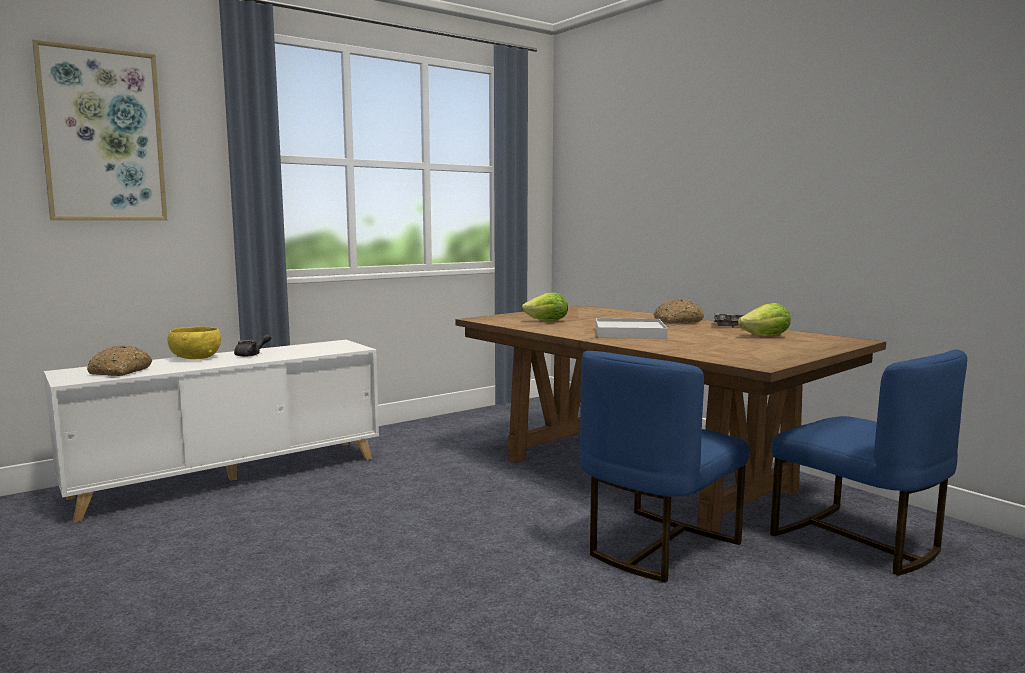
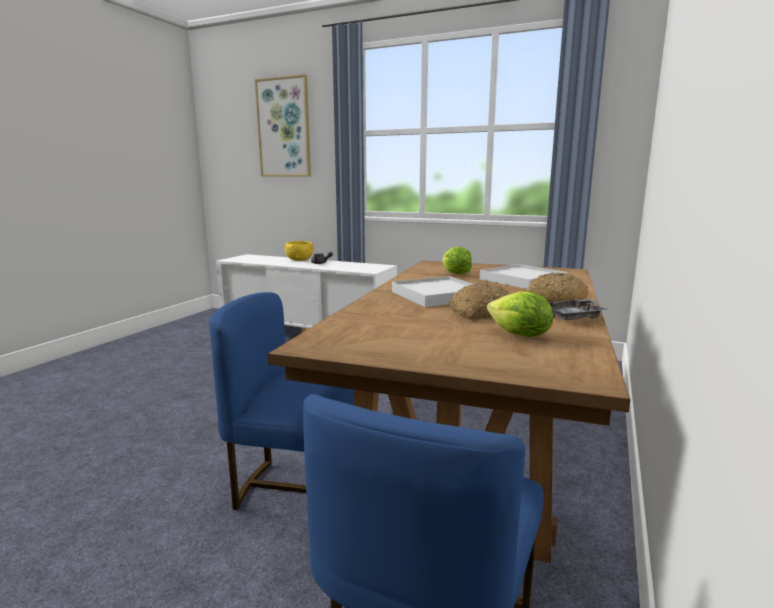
camera: 60 degrees right, 5 degrees up
bread [87,345,152,376] -> bread moved to [449,282,510,319]
none -> white tray [480,264,568,289]

